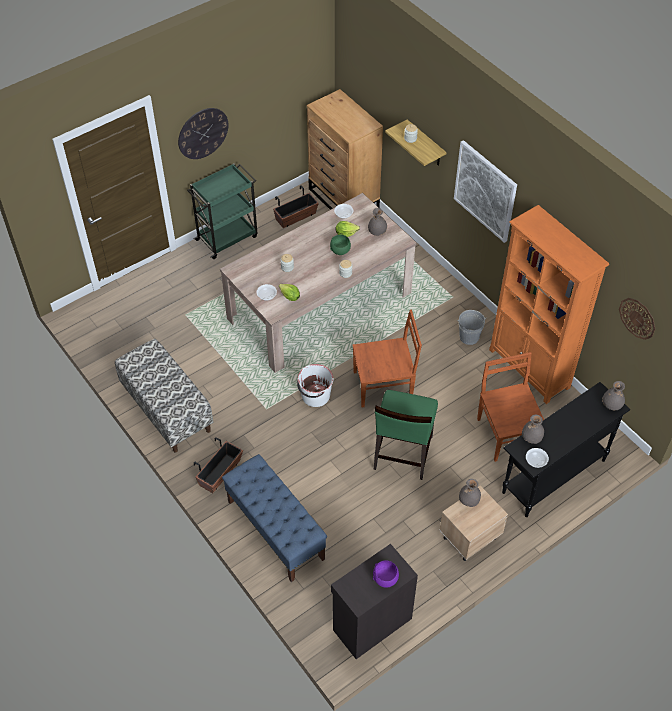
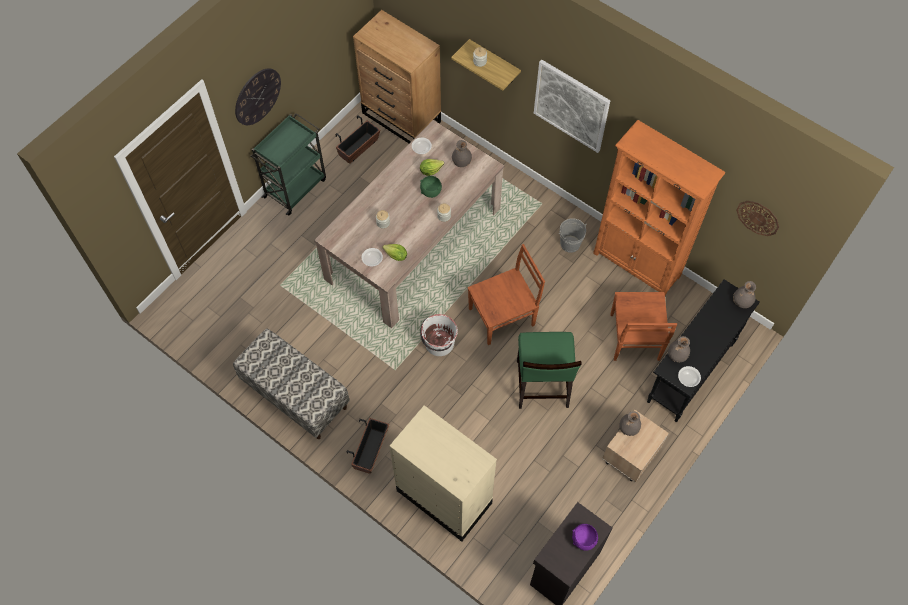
camera: 15 degrees left, 10 degrees up
blue bench [222,454,327,582] -> beige dresser [389,405,497,542]
brown chair [477,352,544,462] -> brown chair turned 150 degrees counterclockwise [610,292,677,361]

